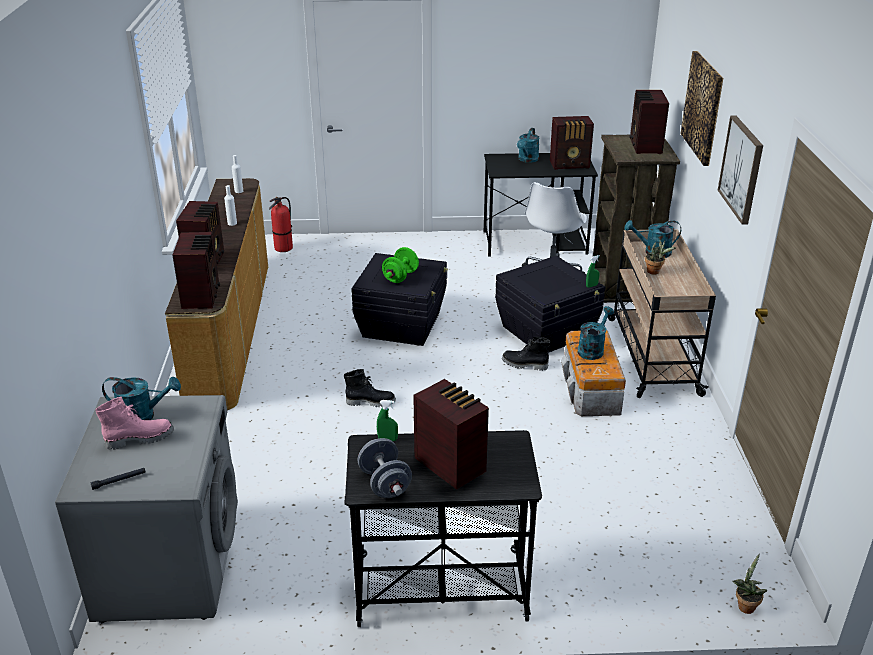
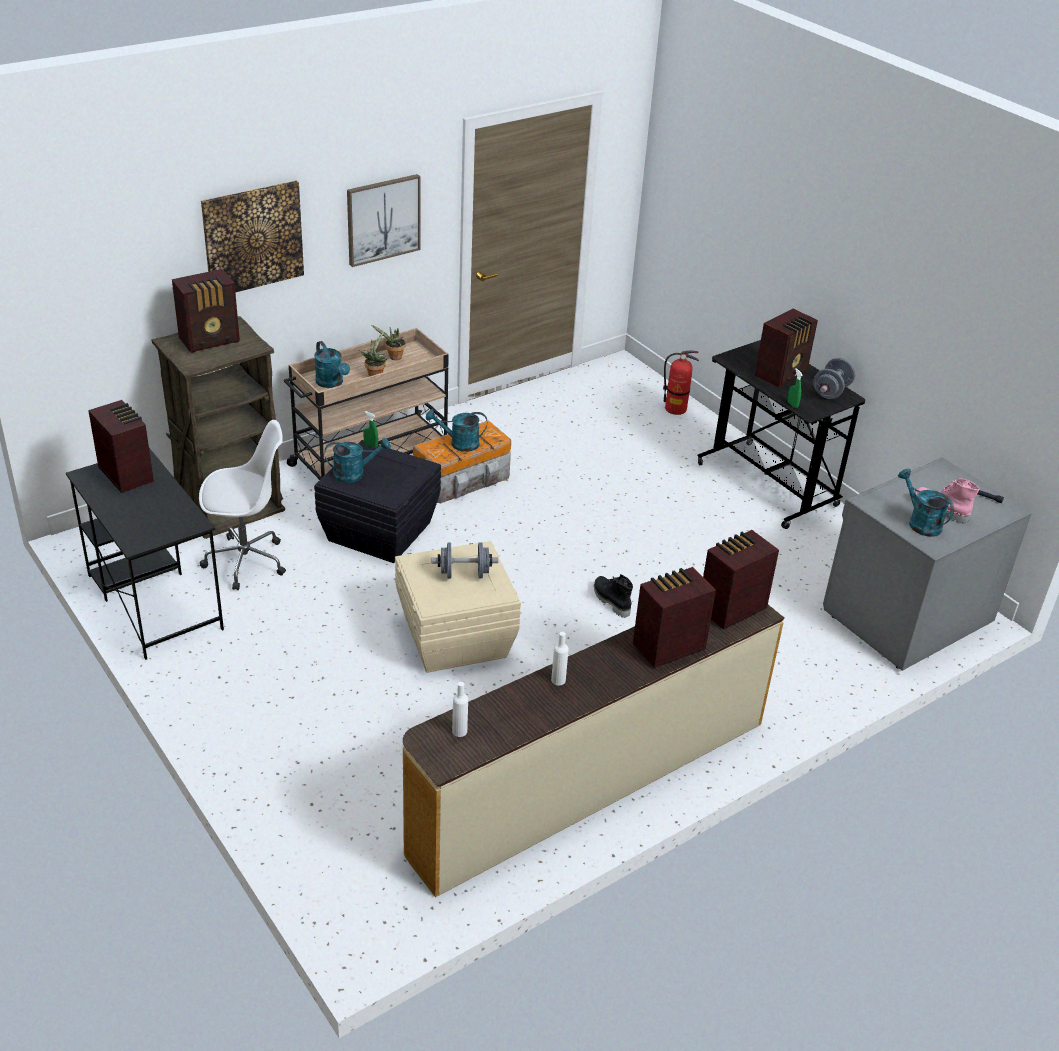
camera: 125 degrees left, 5 degrees up
fire extinguisher [269,197,293,252] -> fire extinguisher moved to [663,351,699,415]
black storage box [352,253,448,346] -> beige storage box [395,541,521,673]
green dumbbell [382,247,419,283] -> grey dumbbell [432,542,498,578]
radio [413,379,489,490] -> radio turned 150 degrees counterclockwise [755,309,818,388]
black boot [502,337,551,371] -> none
turquoise watering can [517,128,540,163] -> turquoise watering can moved to [324,438,391,483]
potted plant [732,554,767,614] -> potted plant moved to [371,325,406,360]

